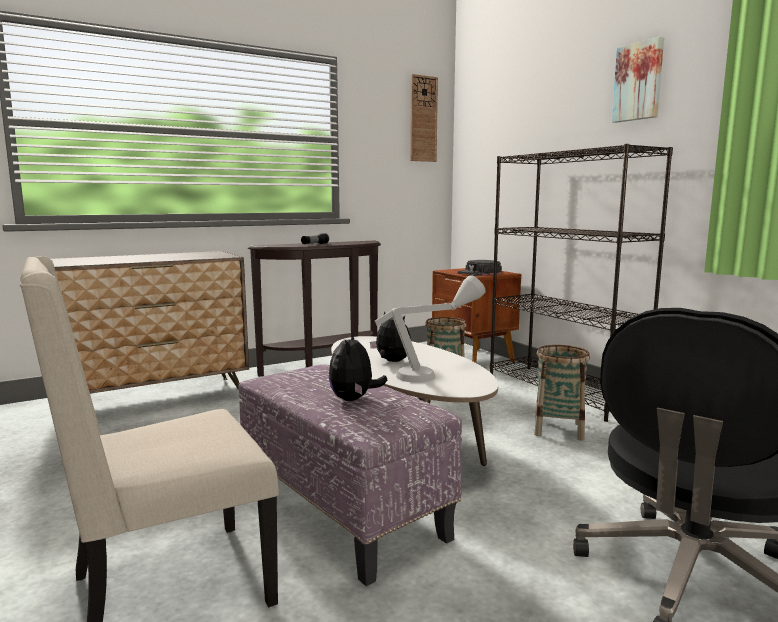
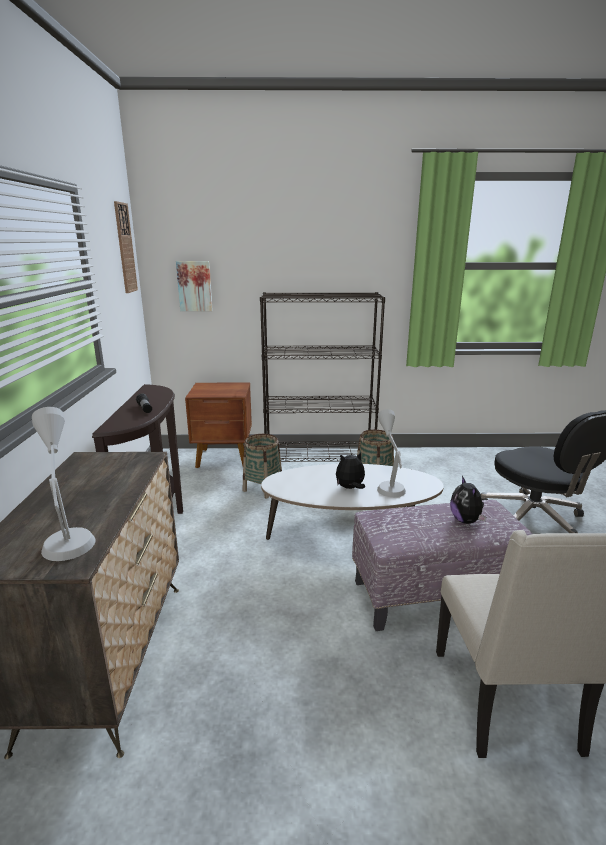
camera: 60 degrees left, 10 degrees up
plush toy [329,331,387,401] -> plush toy turned 45 degrees clockwise [450,476,486,524]
black cap [457,260,502,276] -> none
picture [612,37,664,123] -> picture moved to [176,261,213,311]
none -> grey table lamp [32,407,95,561]

